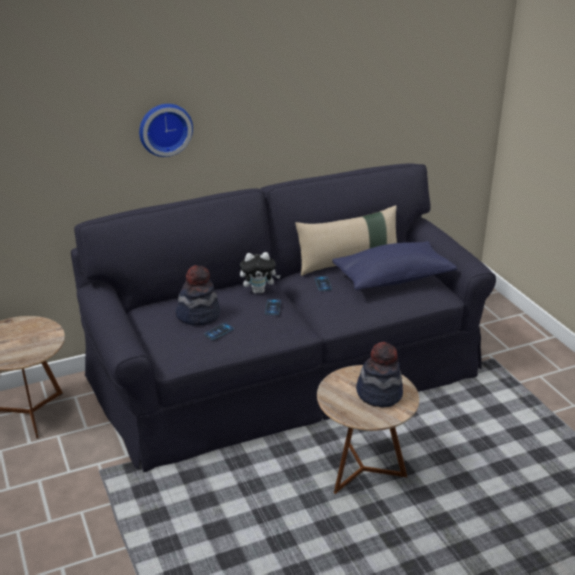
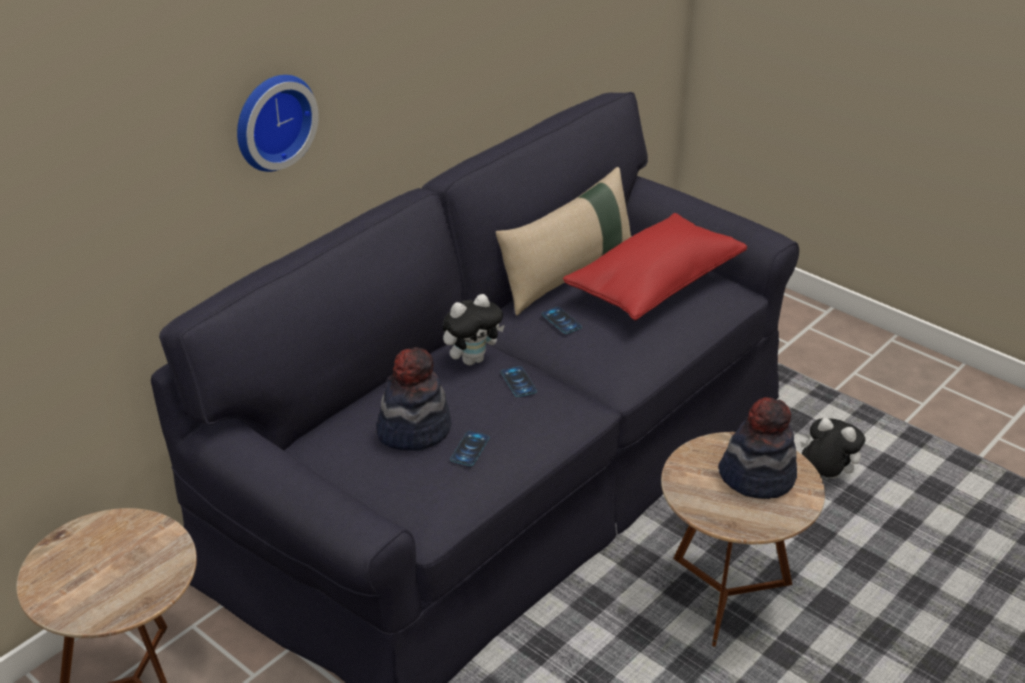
camera: 25 degrees left, 5 degrees up
blue pillow [332,241,457,290] -> red pillow [563,213,747,320]
none -> plush toy [800,418,865,479]

